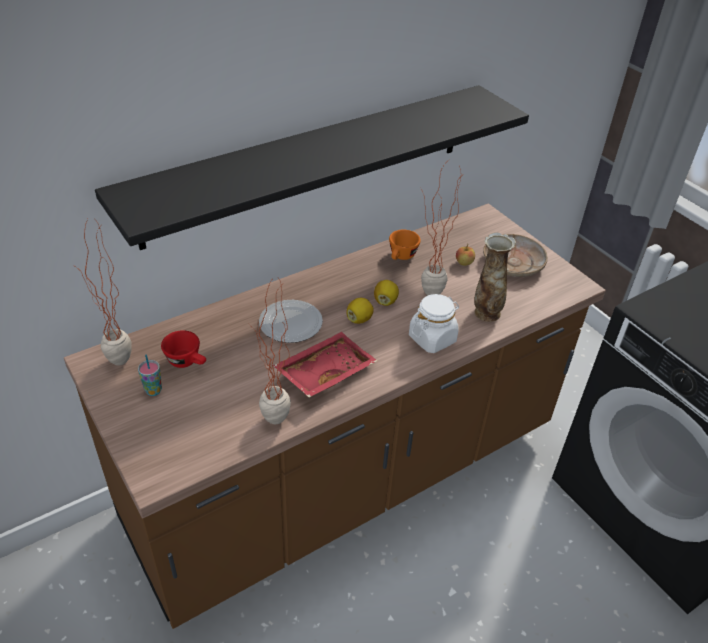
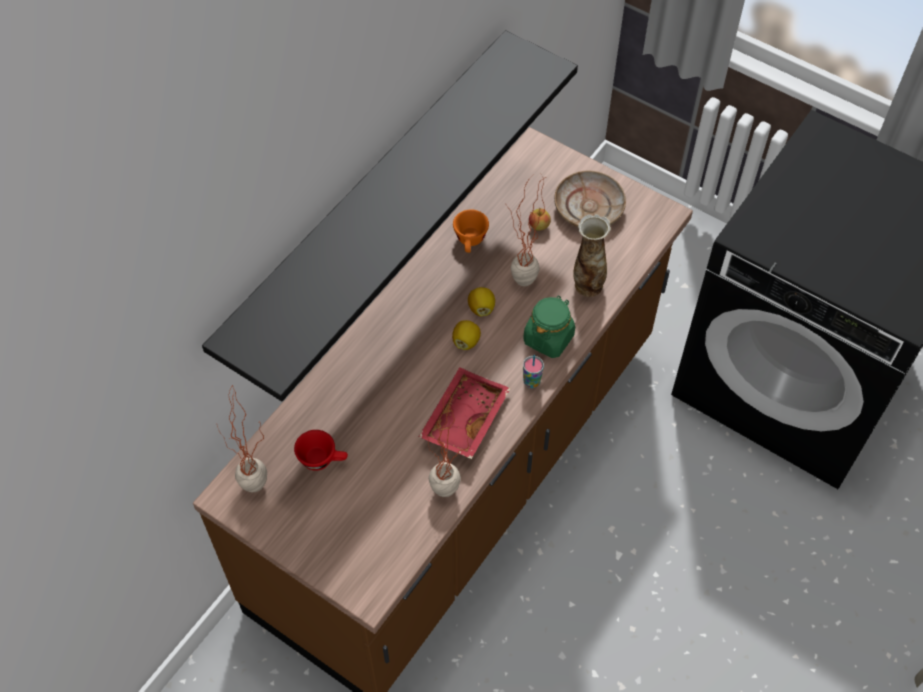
camera: 20 degrees left, 15 degrees up
cup [138,355,162,396] -> cup moved to [523,355,544,388]
plate [259,300,323,343] -> none
white jar [409,294,459,353] -> green jar [523,295,575,358]

